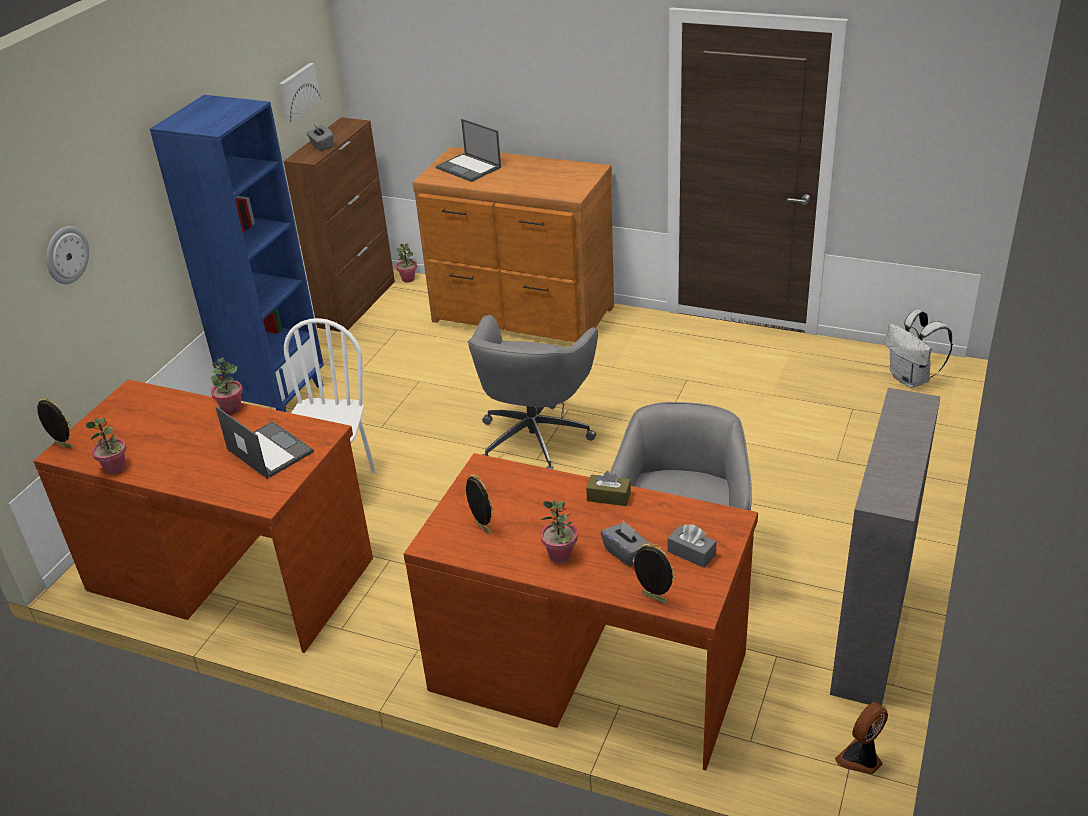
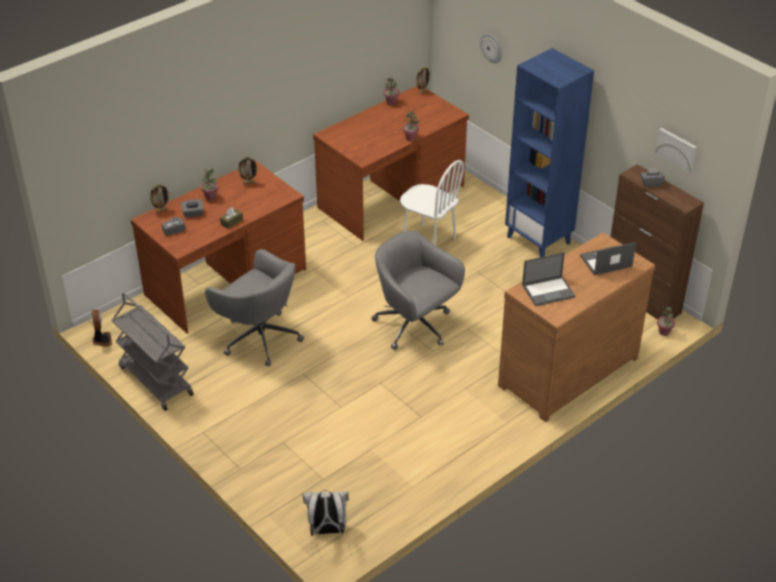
camera: 115 degrees right, 5 degrees up
laptop [216,406,314,479] -> laptop moved to [522,253,575,306]
grey bookcase [830,388,941,705] -> grey cart [112,293,194,411]

